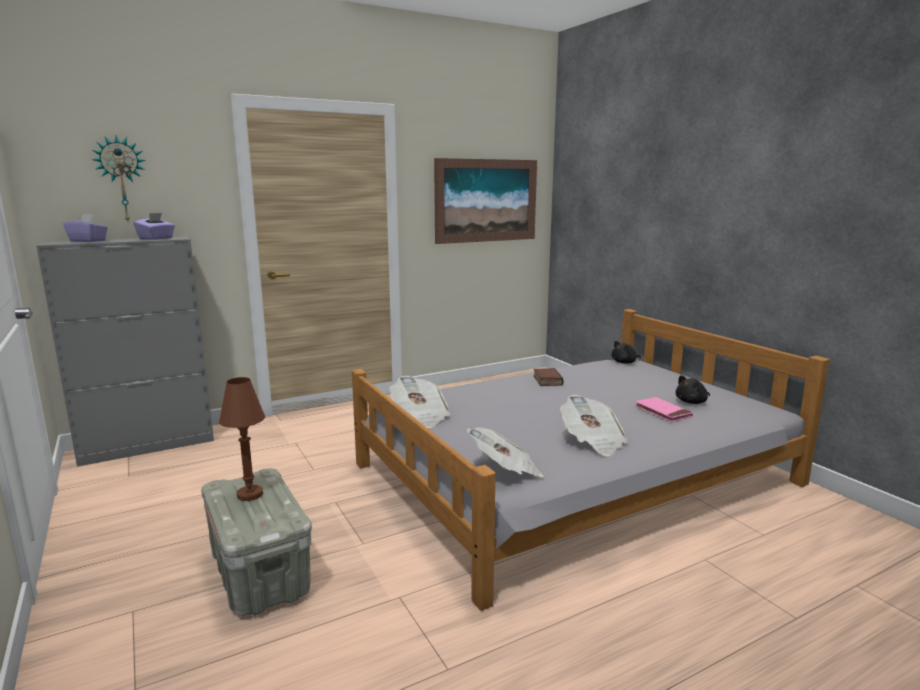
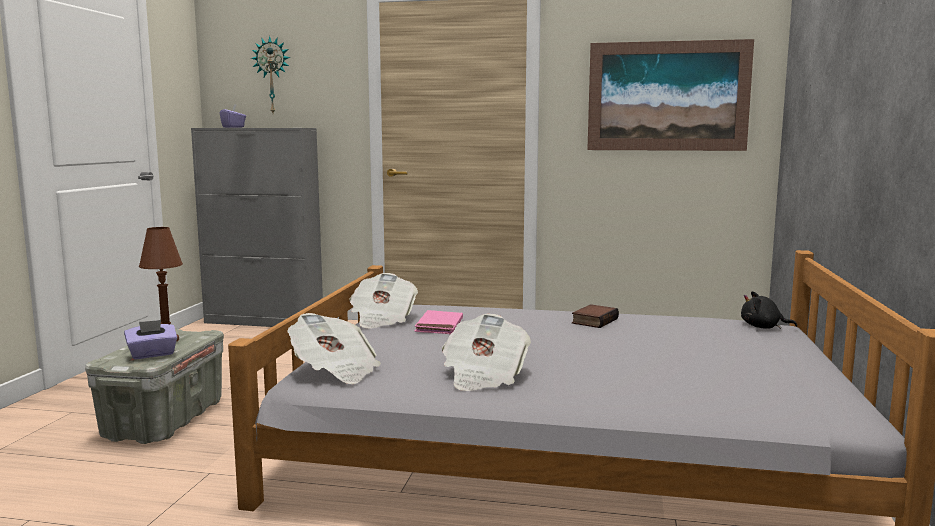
camera: 40 degrees right, 5 degrees down
purple tissue box [134,213,175,240] -> purple tissue box moved to [124,320,177,359]
pink book [635,397,693,422] -> pink book moved to [415,310,463,334]
black plush toy [676,375,710,404] -> none

